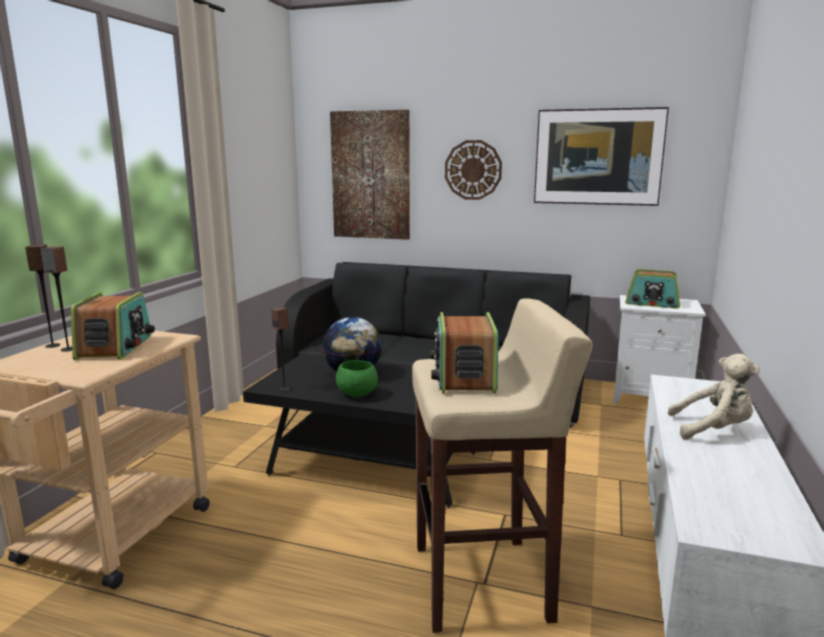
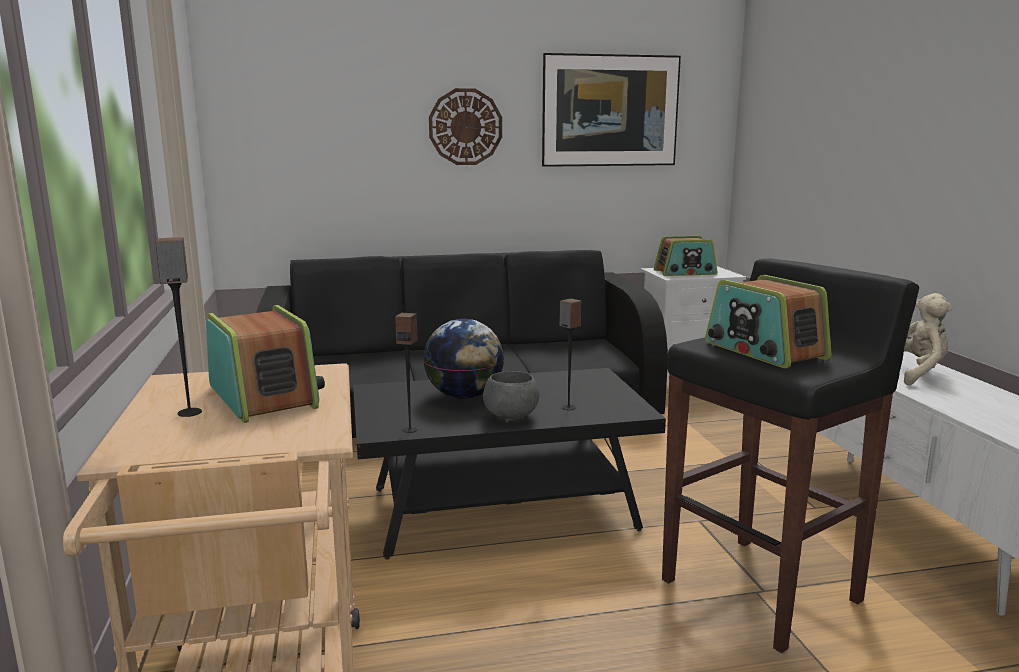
camera: 30 degrees left, 0 degrees up
speaker [25,245,60,348] -> speaker moved to [559,298,582,410]
picture [330,110,410,240] -> none
green bowl [336,360,378,397] -> grey bowl [483,371,539,420]
beige stool [412,299,593,633] -> black stool [662,258,919,653]

